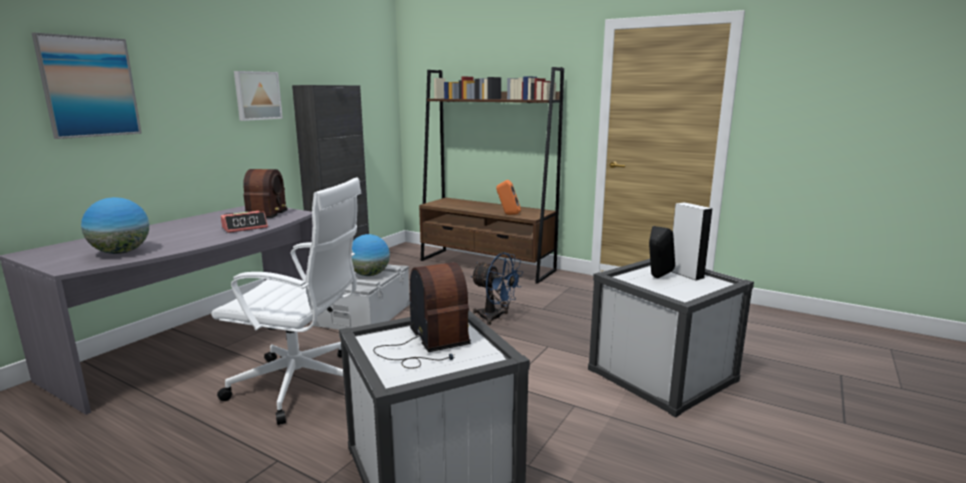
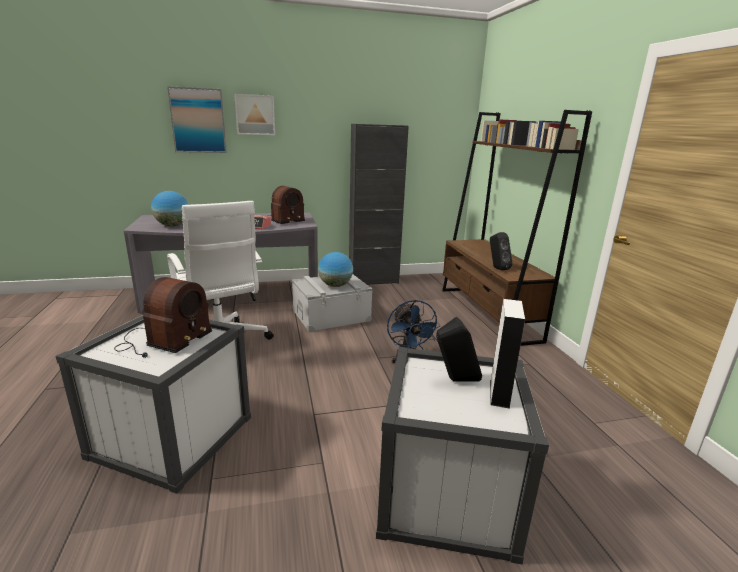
camera: 45 degrees right, 5 degrees up
picture [234,71,283,121] -> picture moved to [234,94,275,135]
orange speaker [496,180,521,215] -> black speaker [490,232,513,271]

